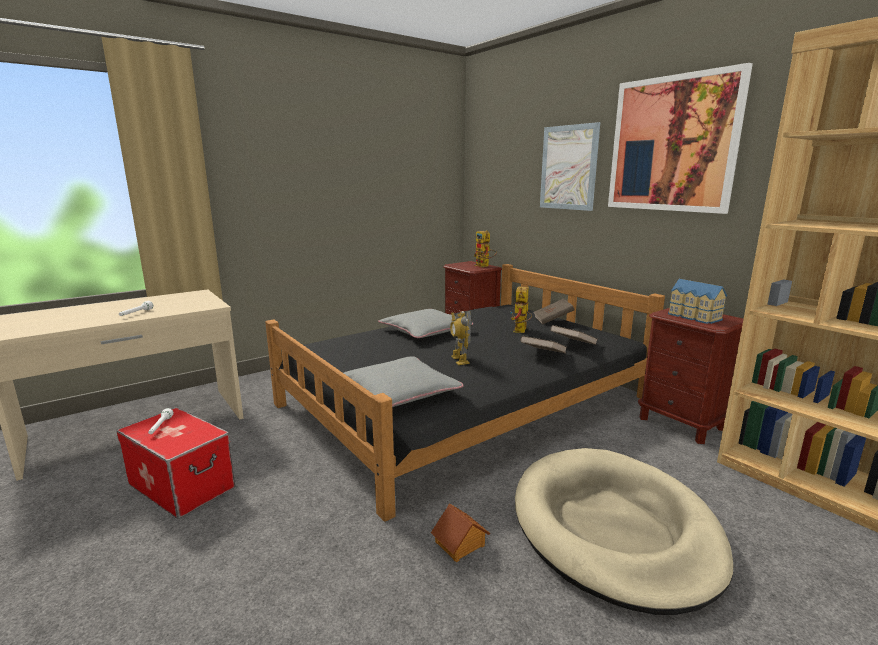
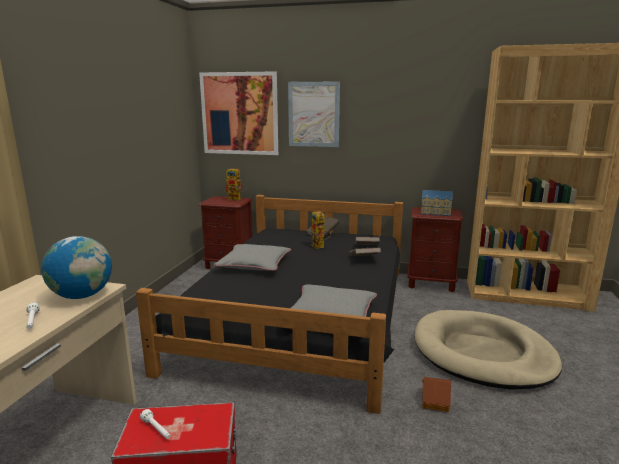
camera: 40 degrees left, 0 degrees up
toy robot [450,311,472,365] -> none
picture [608,63,753,214] -> picture moved to [199,71,278,155]
none -> globe [41,236,112,299]

